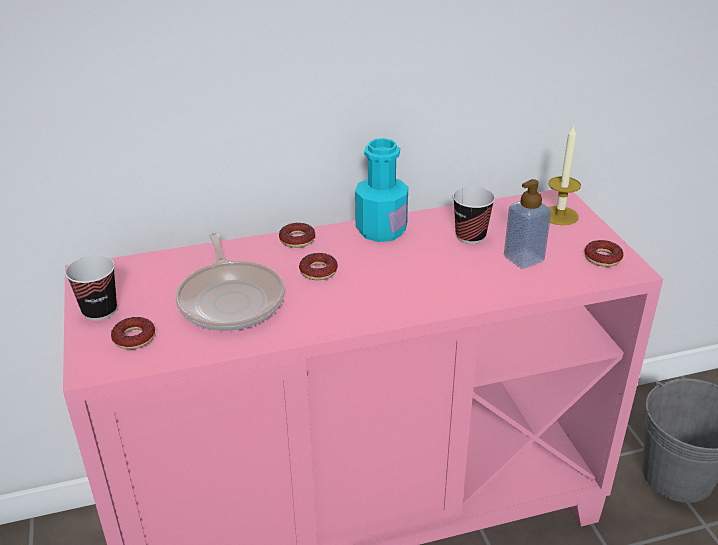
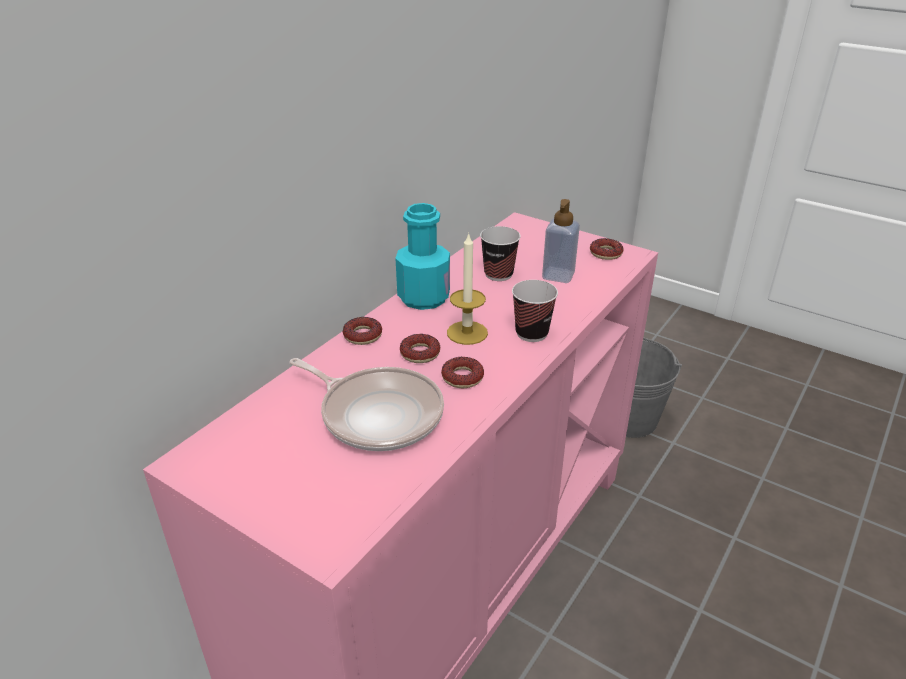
camera: 40 degrees left, 0 degrees up
cup [65,255,117,321] -> cup moved to [512,280,558,342]
donut [111,317,155,350] -> donut moved to [441,357,484,388]
candle [549,125,581,225] -> candle moved to [447,233,488,345]

